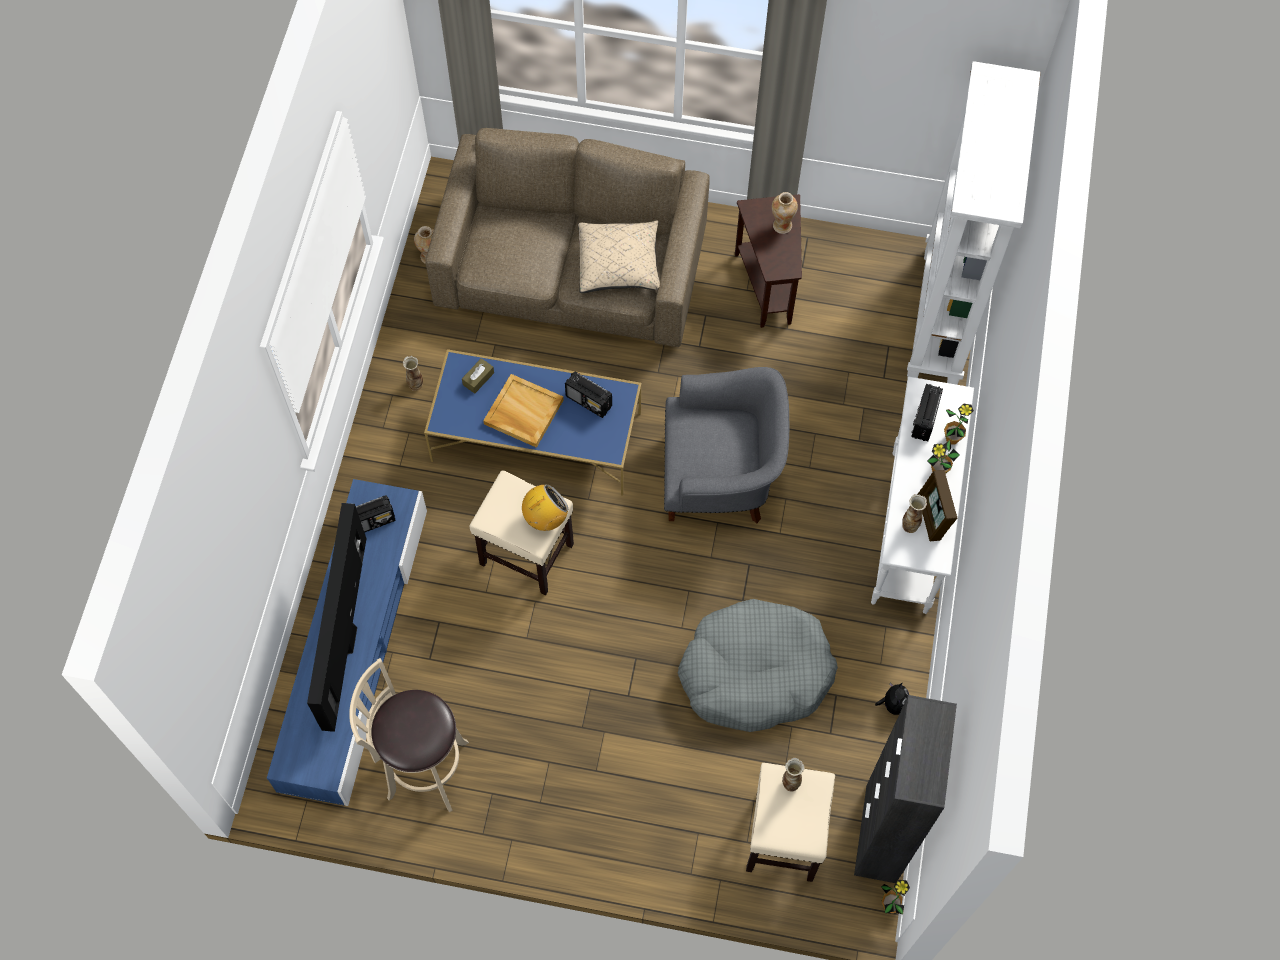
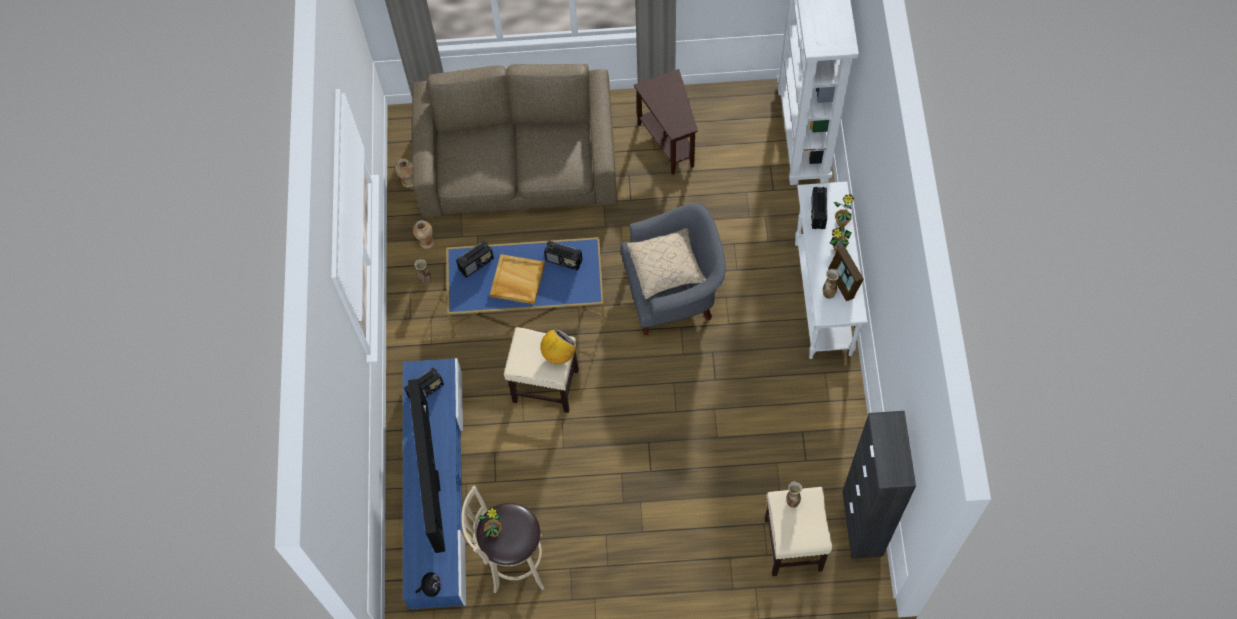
camera: 10 degrees left, 0 degrees up
brown tissue box [462,358,494,394] -> radio [456,241,494,278]
beige pillow [578,220,660,293] -> beige pillow moved to [626,228,706,300]
grey dog bed [678,599,838,732] -> none
vase [772,192,798,234] -> vase moved to [413,220,434,249]
plush toy [875,682,909,715] -> plush toy moved to [415,572,441,597]
potted plant [881,880,910,914] -> potted plant moved to [478,507,502,537]

